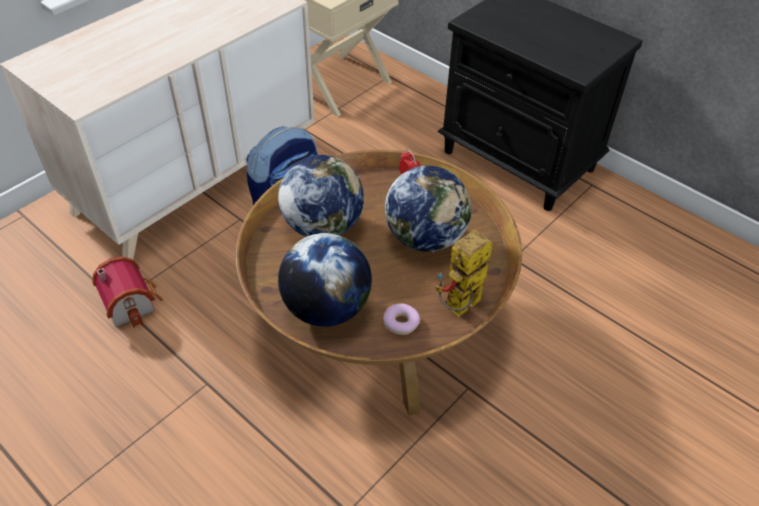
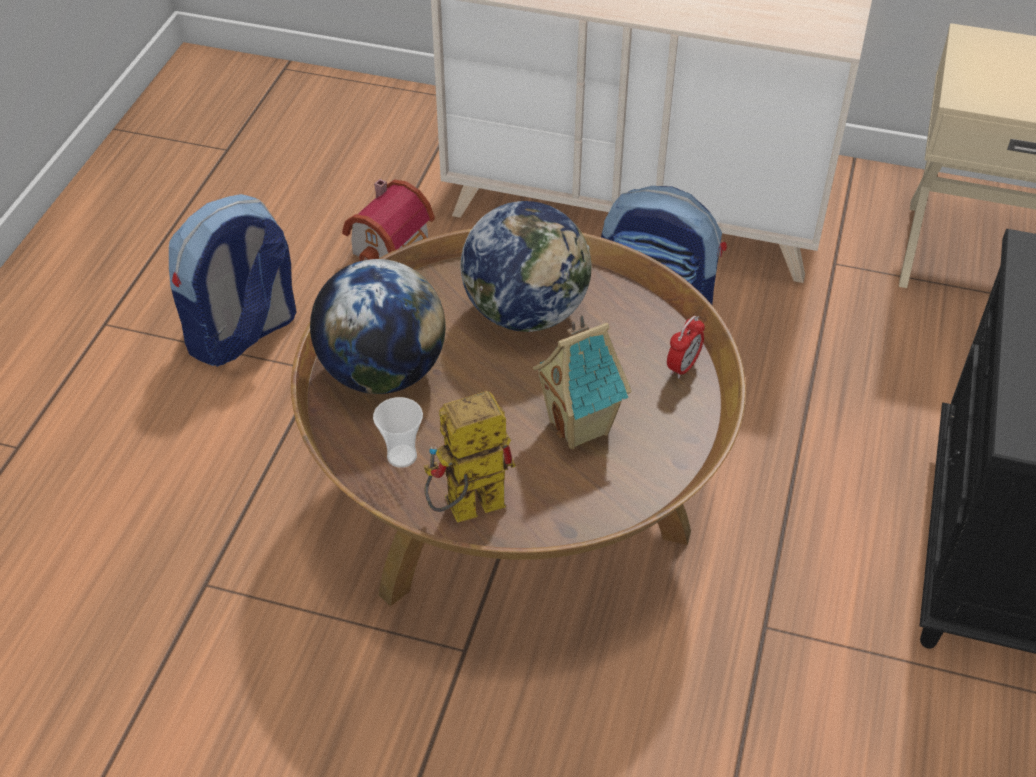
camera: 65 degrees right, 0 degrees up
donut [383,303,420,335] -> cup [373,397,423,468]
globe [385,166,472,252] -> toy house [533,315,631,449]
toy robot [435,230,493,317] -> toy robot turned 45 degrees counterclockwise [424,391,516,523]
none -> backpack [169,194,296,367]

